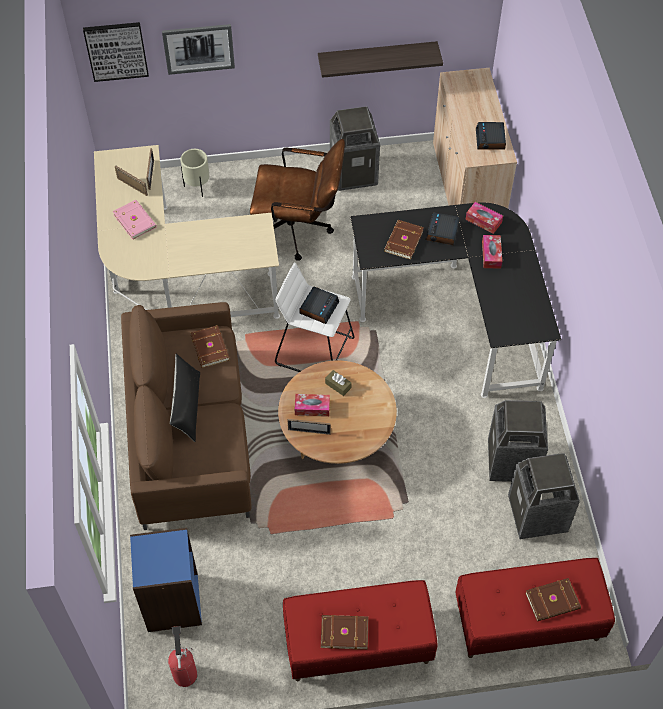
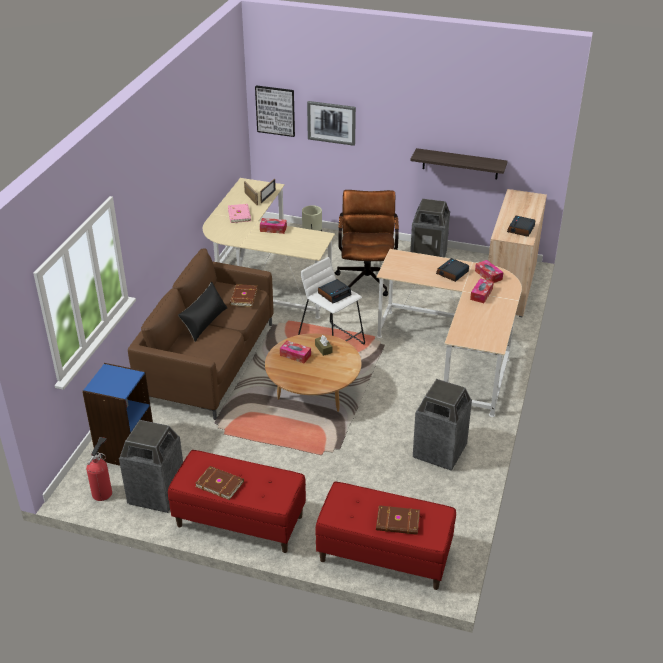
camera: 25 degrees right, 20 degrees down
brown office chair [250,139,345,261] -> brown office chair turned 120 degrees counterclockwise [335,190,399,296]
picture frame [288,419,331,435] -> none
black desk [350,202,561,398] -> beige desk [376,249,522,417]
brown book [384,220,424,260] -> none
trash can [508,453,580,539] -> trash can moved to [119,420,183,513]
none -> tissue box [260,218,287,234]

